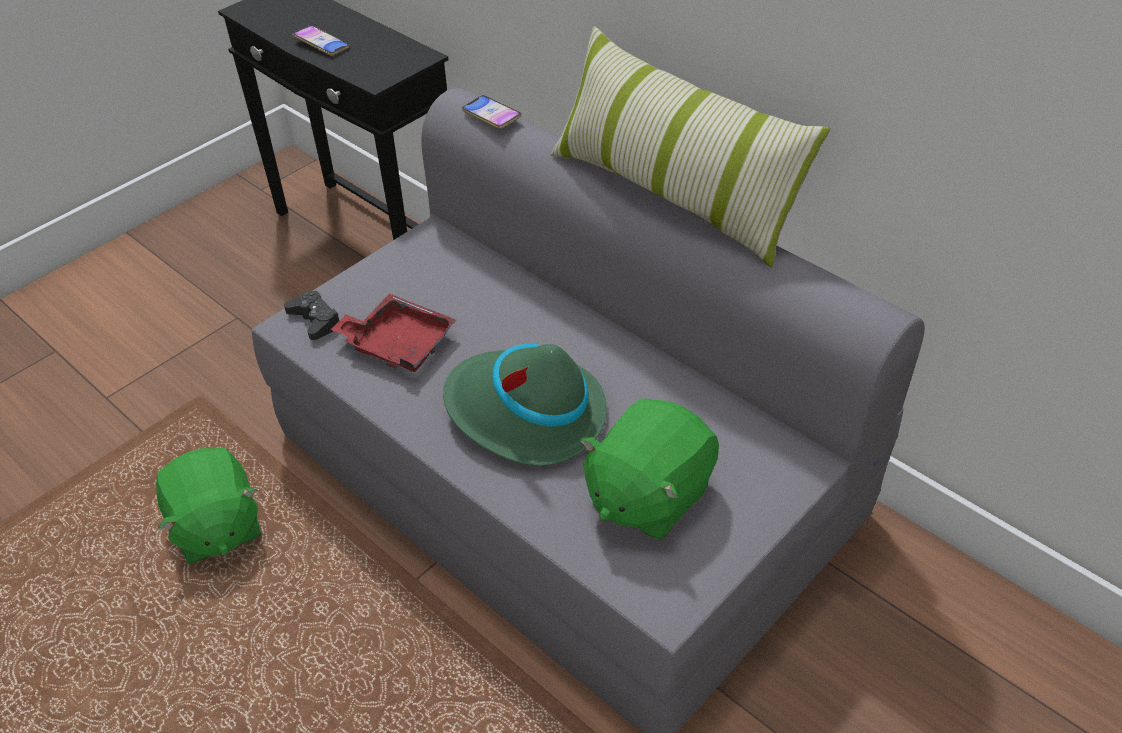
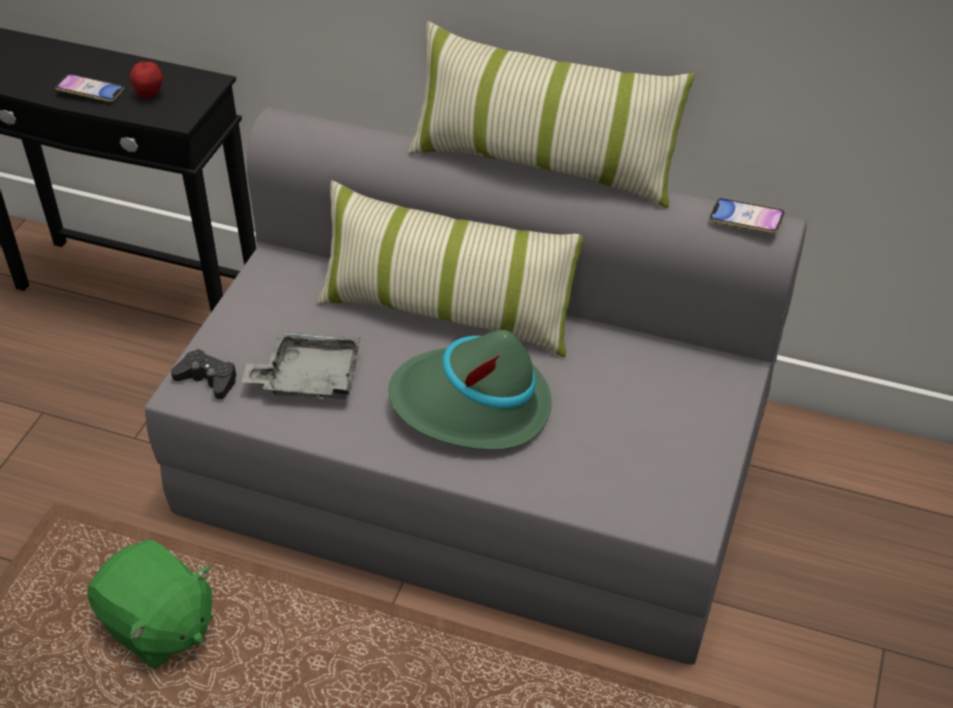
camera: 25 degrees left, 0 degrees up
red tray [330,294,456,372] -> grey tray [241,331,360,401]
phone [462,95,522,129] -> phone moved to [709,198,785,234]
green plush toy [580,398,719,540] -> none
none -> apple [130,60,163,98]
none -> pillow [317,180,583,357]

